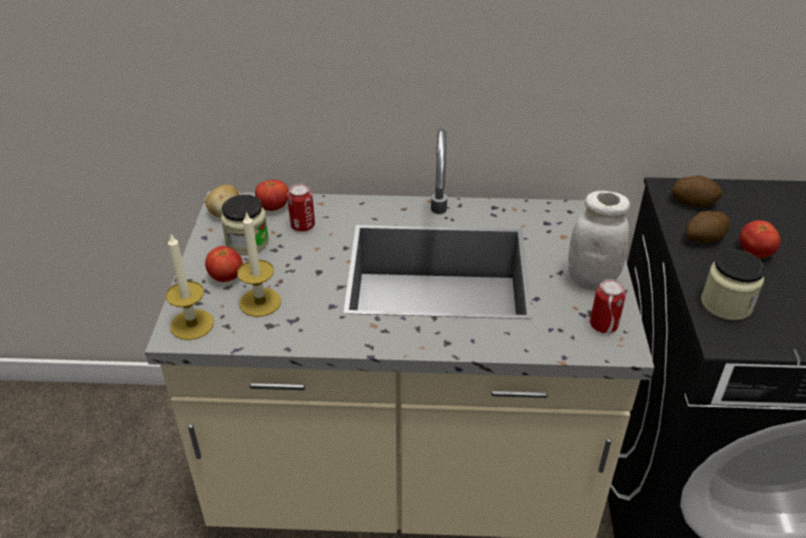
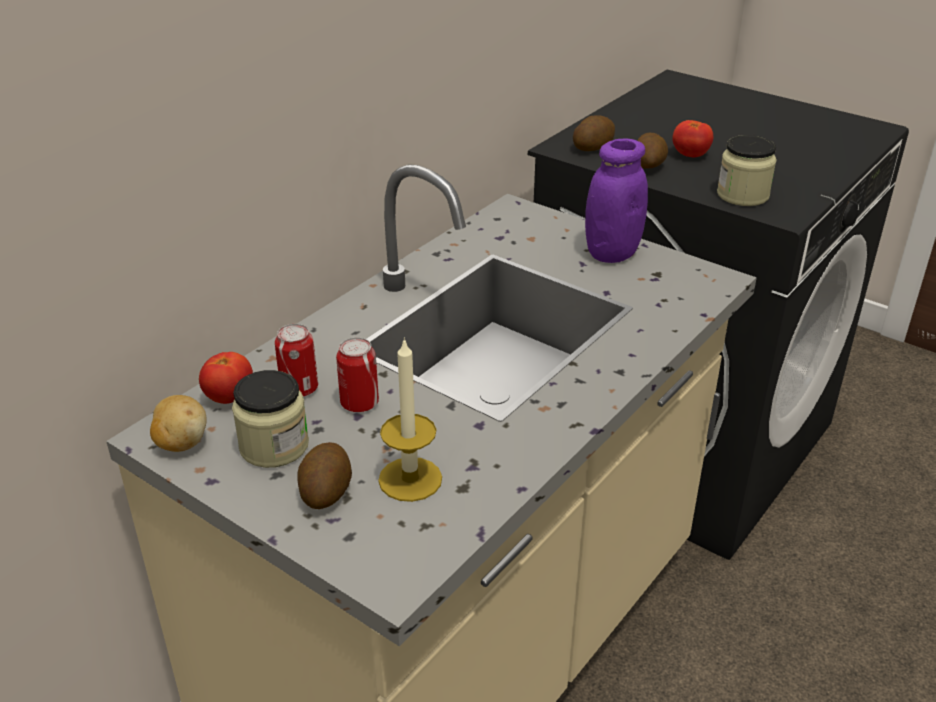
camera: 55 degrees left, 5 degrees down
candle [166,235,214,340] -> none
tomato [205,246,243,282] -> potato [297,442,352,509]
white jar [568,191,630,291] -> purple jar [585,139,648,263]
can [590,279,626,333] -> can moved to [336,337,379,412]

